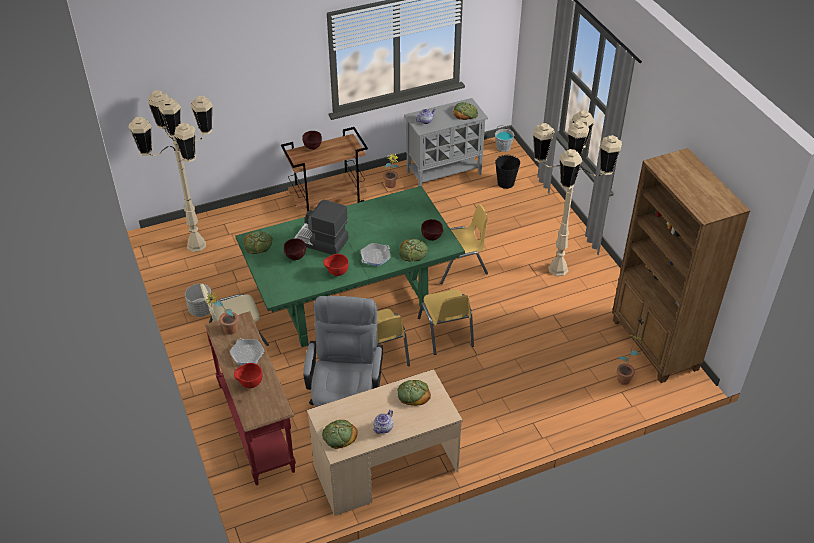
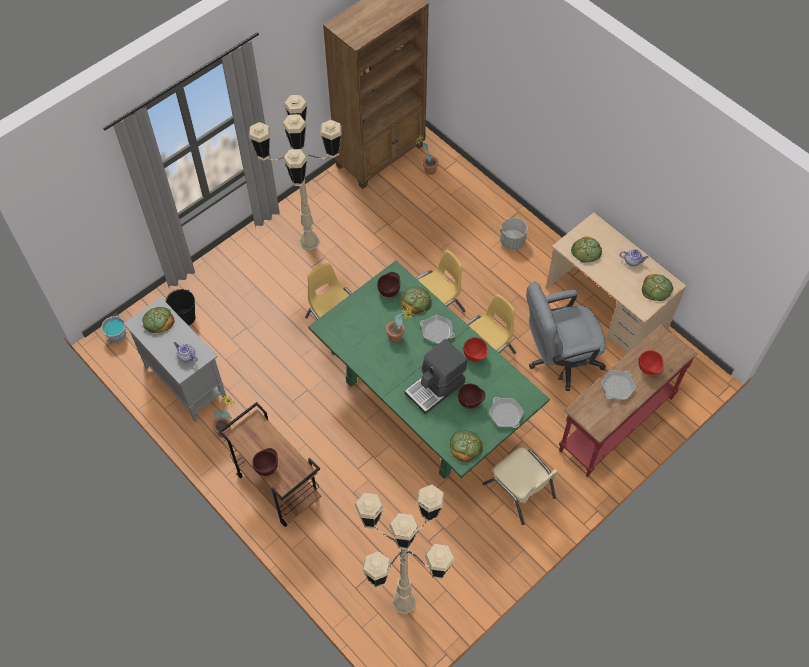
camera: 110 degrees left, 15 degrees up
grey planter [185,284,212,317] -> grey planter moved to [500,217,528,250]
potted plant [206,291,239,335] -> potted plant moved to [386,306,414,343]
coffee machine [293,200,349,255] -> coffee machine turned 45 degrees clockwise [404,339,467,414]
none -> frying pan [489,397,524,428]

